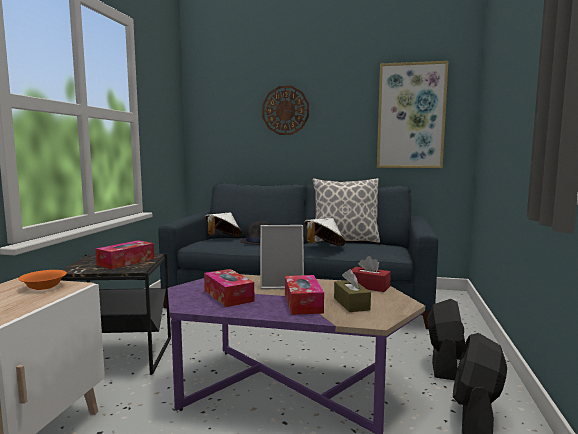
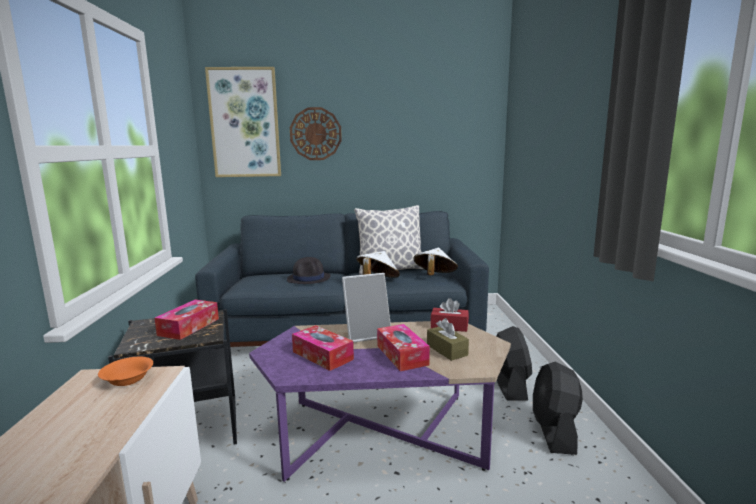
camera: 15 degrees left, 5 degrees up
white hat [205,213,242,237] -> white hat moved to [413,248,458,275]
picture [377,61,448,168] -> picture moved to [205,67,281,177]

